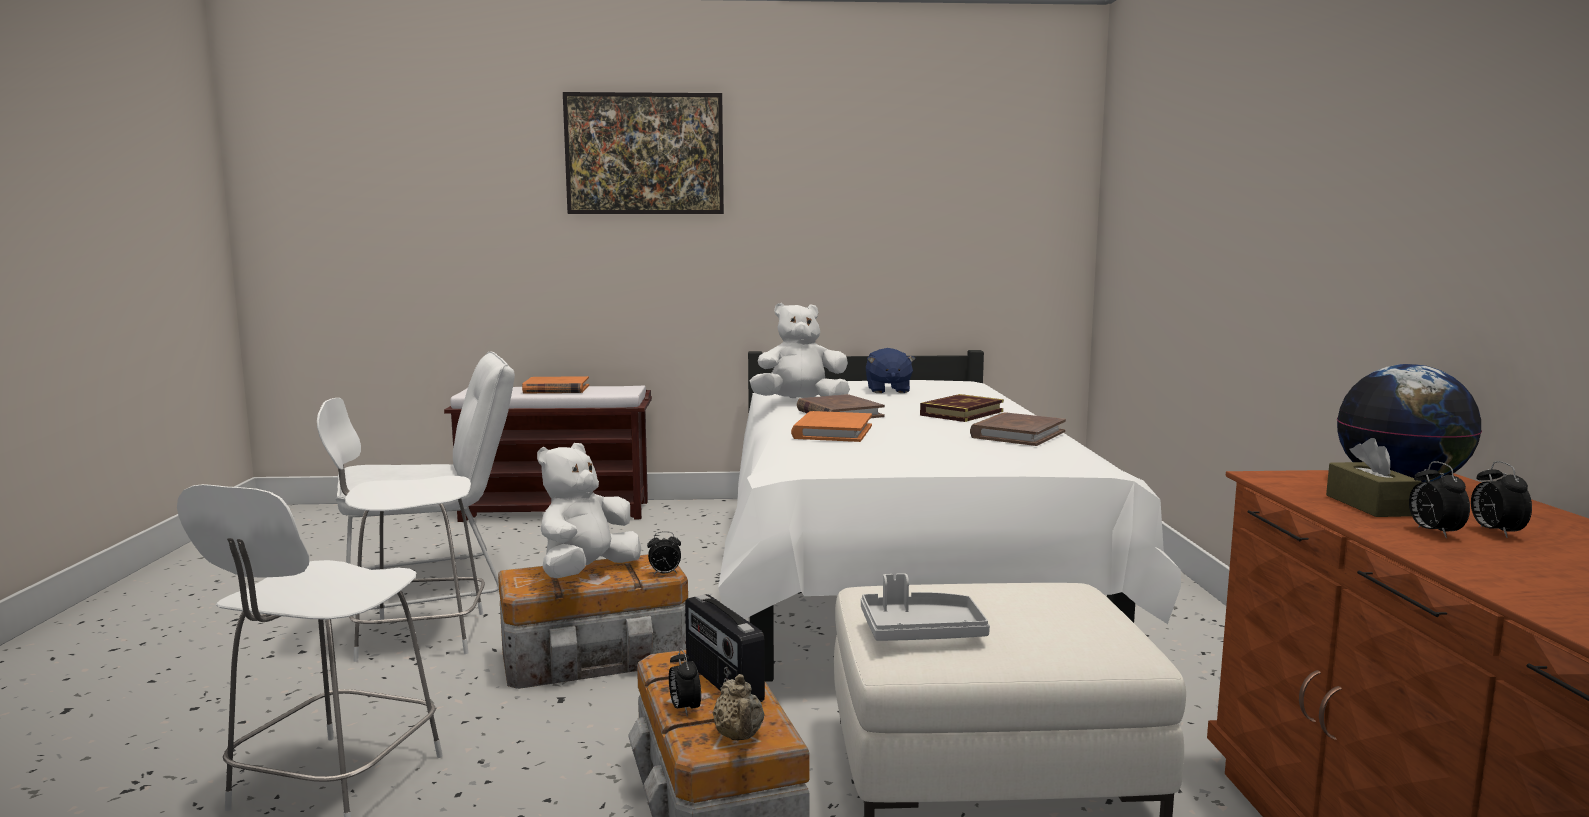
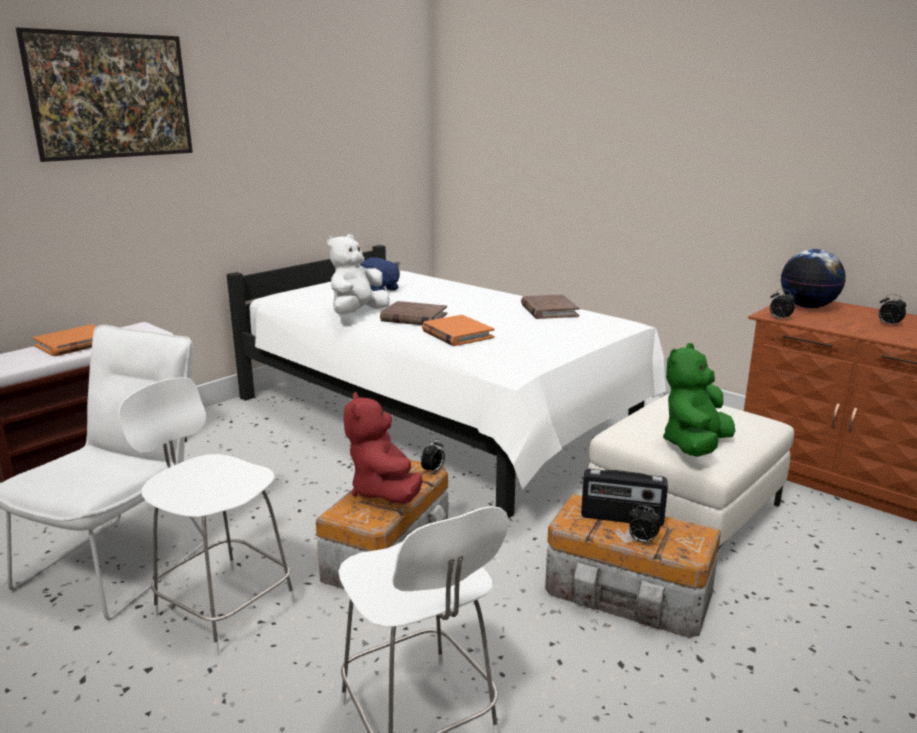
camera: 45 degrees left, 10 degrees up
white chair [317,398,485,662] -> white chair turned 90 degrees clockwise [118,377,296,656]
white plush toy [537,443,641,578] -> red plush toy [344,392,423,503]
beige teapot [712,674,764,740] -> none
grey tray [861,573,990,641] -> green plush toy [663,343,735,457]
book [920,394,1004,422] -> none
brown tissue box [1326,438,1422,517] -> none
alarm clock [1409,461,1470,538] -> alarm clock moved to [770,289,795,320]

